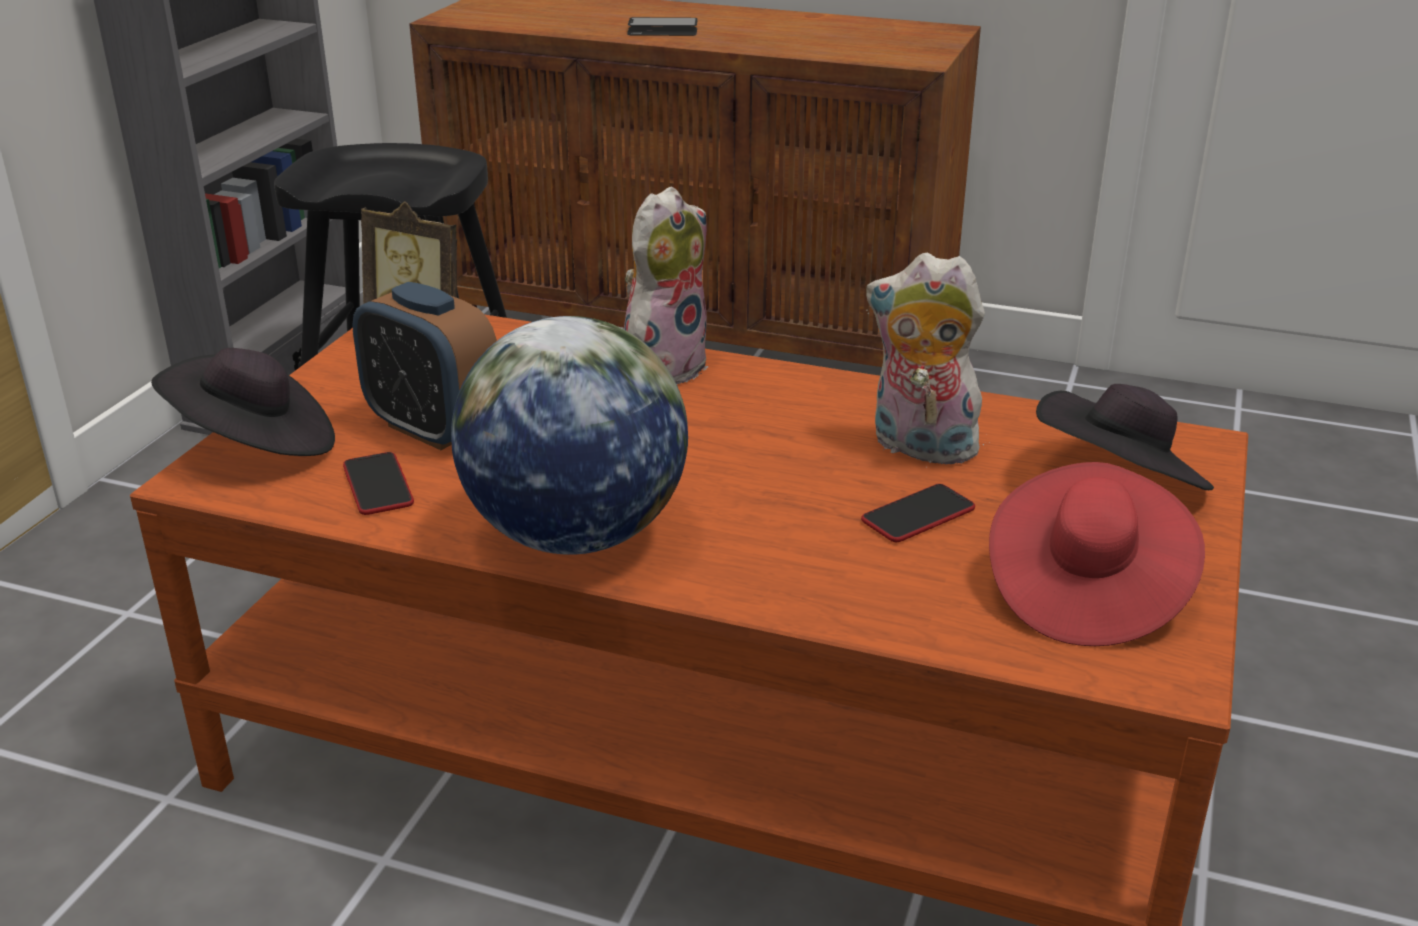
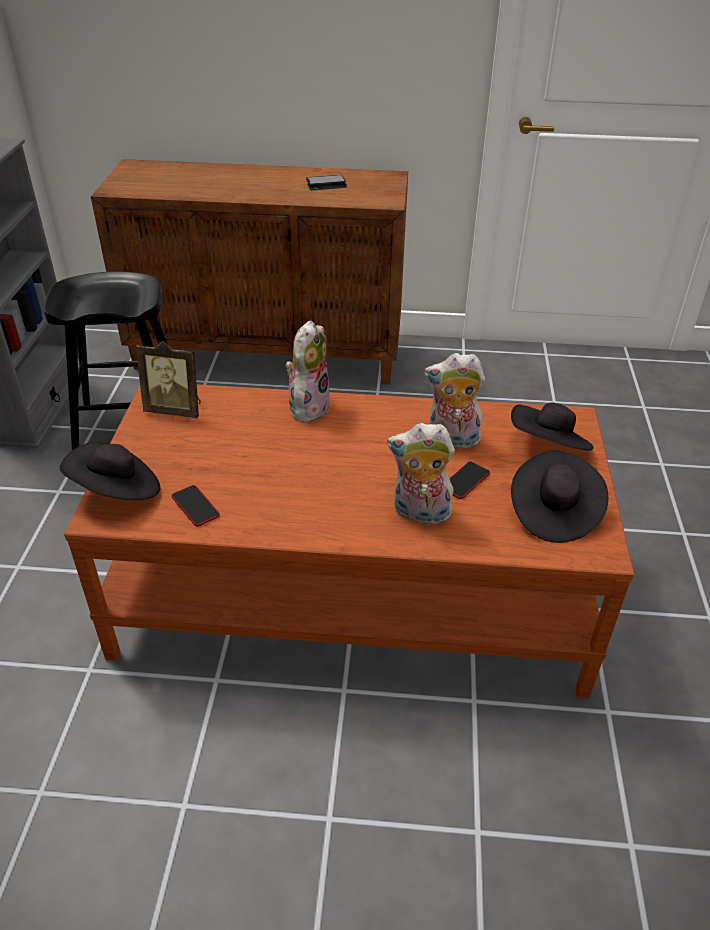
camera: 15 degrees left, 10 degrees up
alarm clock [352,282,497,450] -> none
globe [451,316,688,555] -> none
phone [627,17,698,36] -> phone moved to [306,175,347,190]
red hat [989,462,1205,646] -> black hat [511,450,608,543]
none -> plush toy [387,423,455,525]

